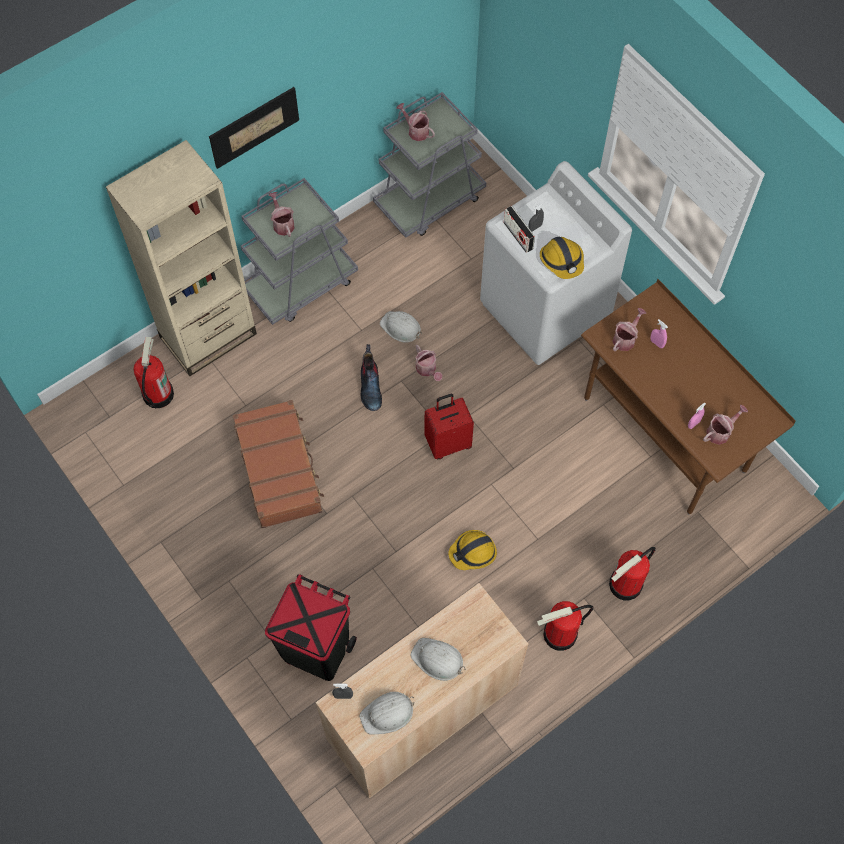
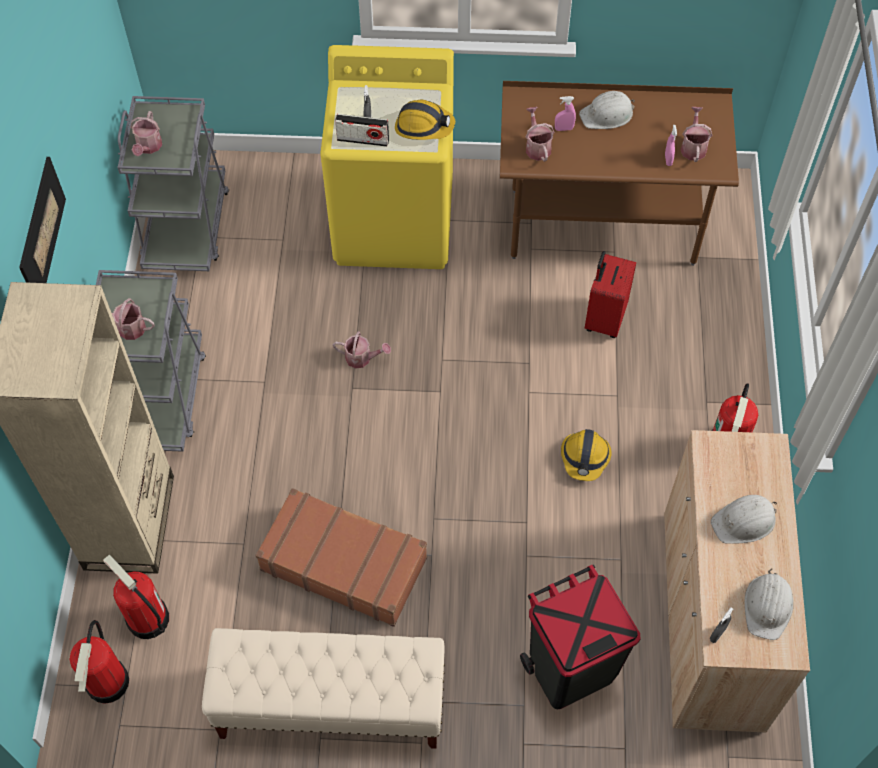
camera: 50 degrees left, 5 degrees down
boot [361,344,382,411] -> none
white hard hat [380,311,422,343] -> white hard hat moved to [579,91,635,129]
watering can [396,103,435,141] -> watering can turned 75 degrees counterclockwise [130,111,162,156]
red suitcase [425,394,474,459] -> red suitcase moved to [585,251,636,338]
white washing machine [480,161,632,365] -> yellow washing machine [320,45,454,269]
fire extinguisher [609,547,656,601] -> fire extinguisher moved to [69,620,129,704]
none -> beige bench [202,628,445,749]

